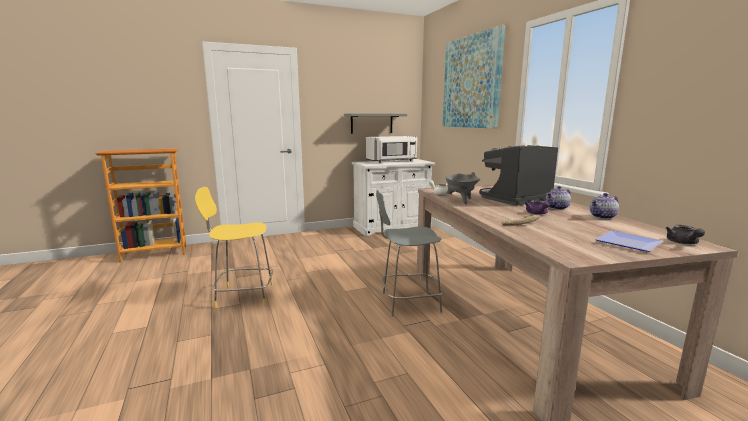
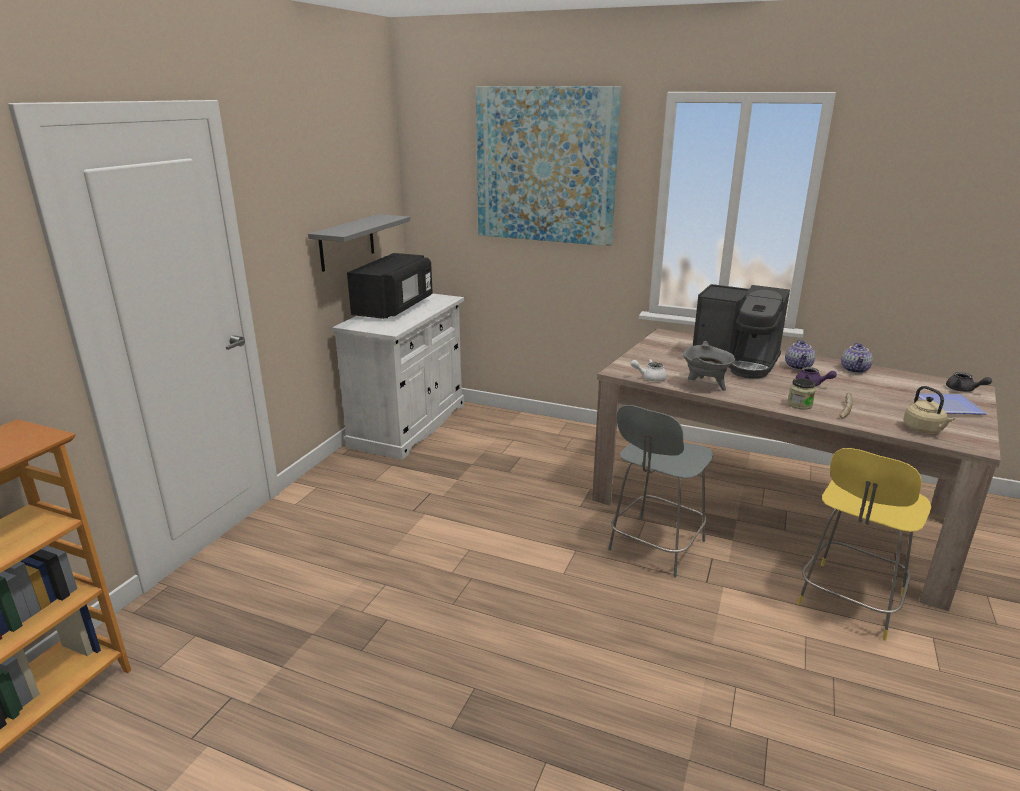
camera: 45 degrees left, 10 degrees up
yellow chair [195,187,273,308] -> yellow chair moved to [797,448,931,640]
white microwave [366,136,417,163] -> black microwave [347,253,433,319]
coffee machine [479,145,558,206] -> coffee machine turned 75 degrees counterclockwise [693,284,790,379]
none -> jar [788,378,816,409]
none -> beige kettle [903,386,955,434]

